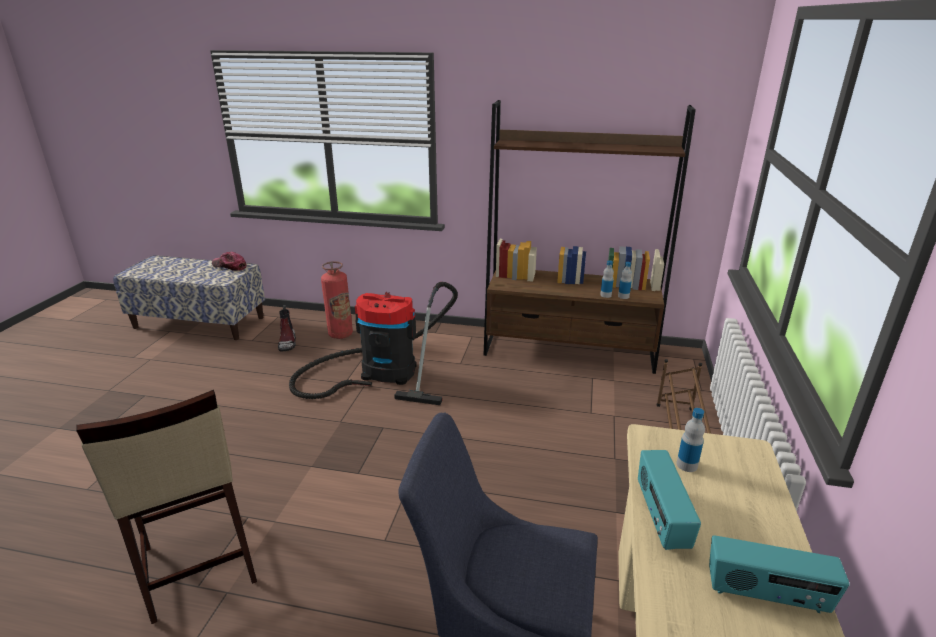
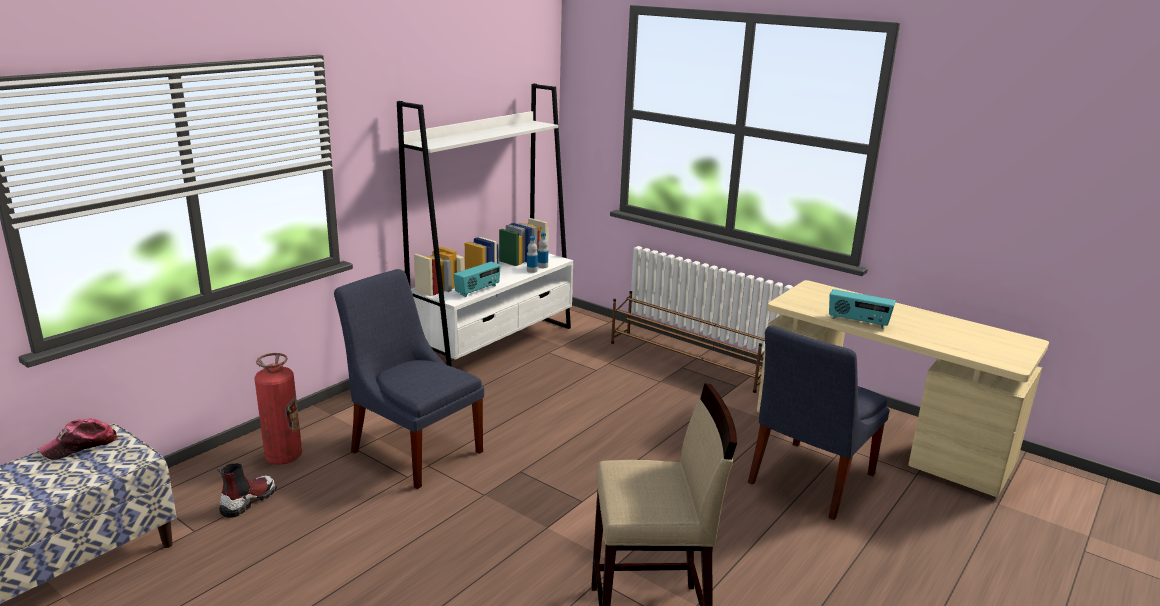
camera: 65 degrees left, 5 degrees down
boot [278,305,296,351] -> boot turned 75 degrees counterclockwise [217,463,277,518]
vacuum cleaner [289,282,458,405] -> blue chair [334,269,484,489]
brown bookcase [484,100,696,374] -> white bookcase [397,83,573,367]
bottle [677,408,705,472] -> none
radio [709,535,850,613] -> radio moved to [453,262,501,297]

